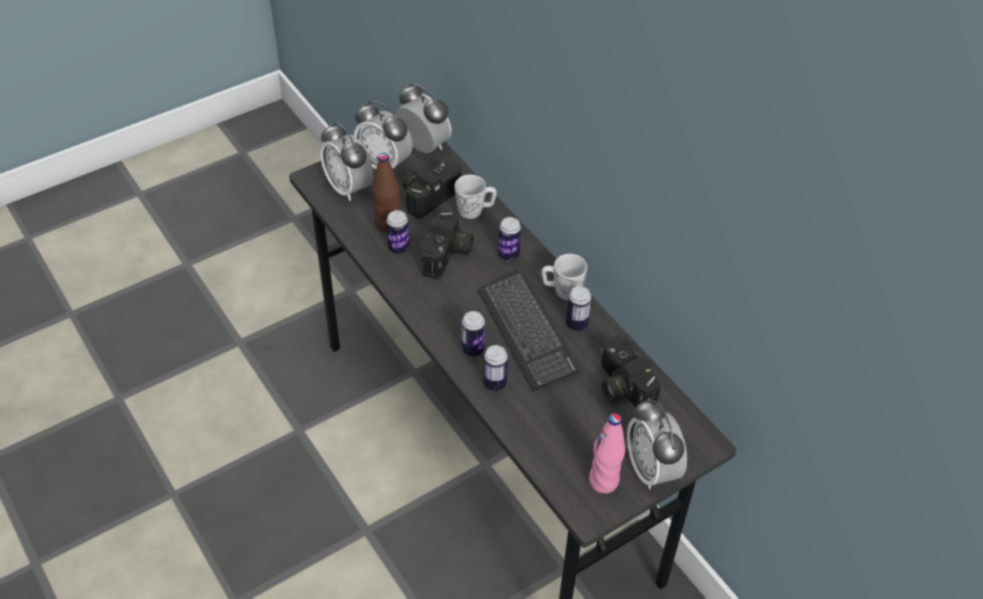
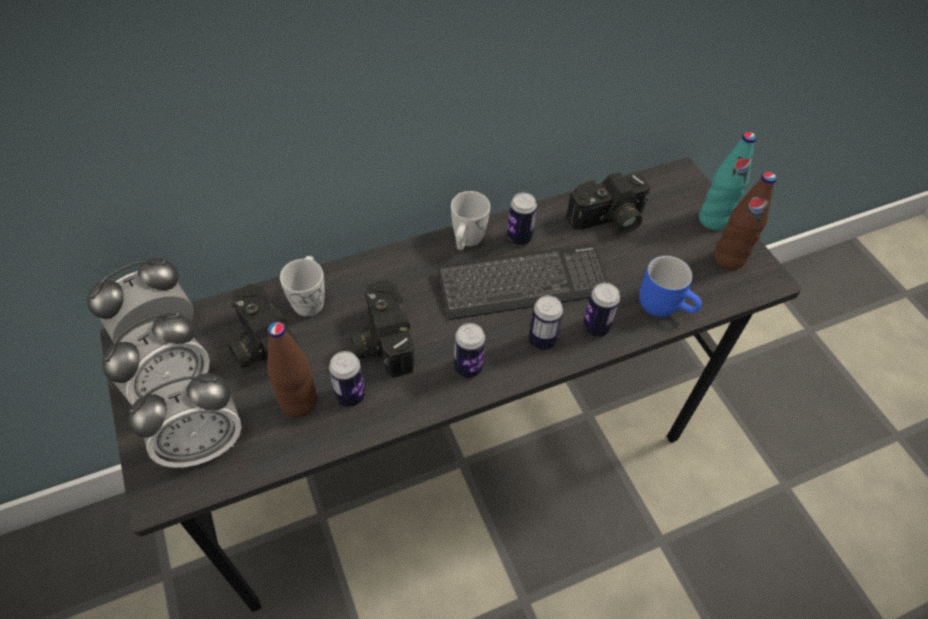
camera: 80 degrees left, 5 degrees up
camera [421,209,474,279] -> camera turned 135 degrees counterclockwise [350,280,414,378]
can [498,217,521,261] -> can moved to [454,323,485,378]
pink bottle [589,413,625,494] -> brown bottle [714,172,777,270]
alarm clock [627,398,687,489] -> turquoise bottle [699,132,757,230]
none -> blue mug [639,256,702,317]

